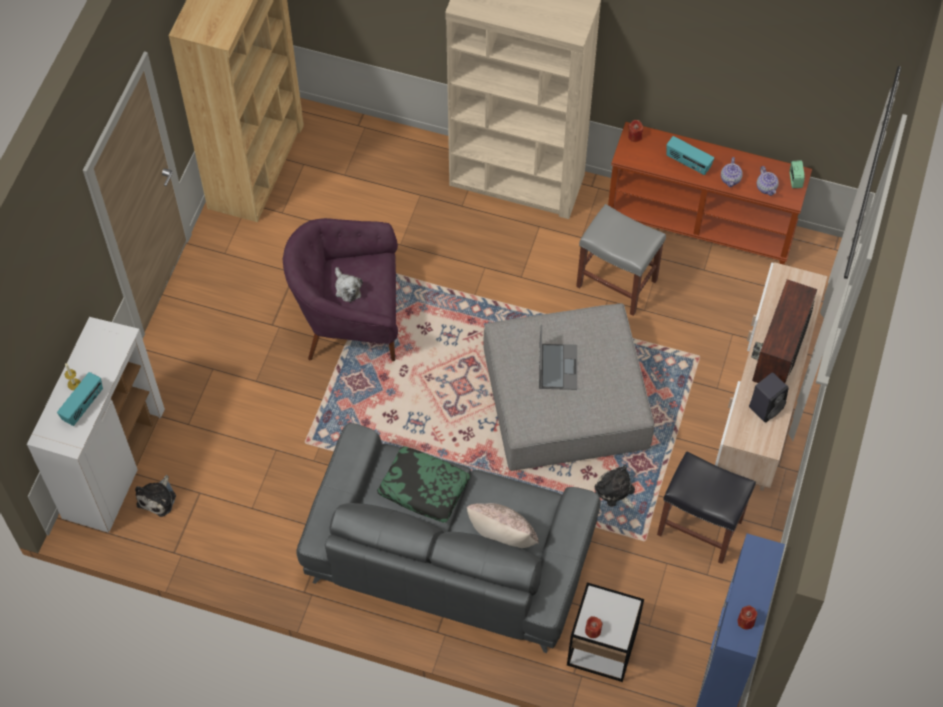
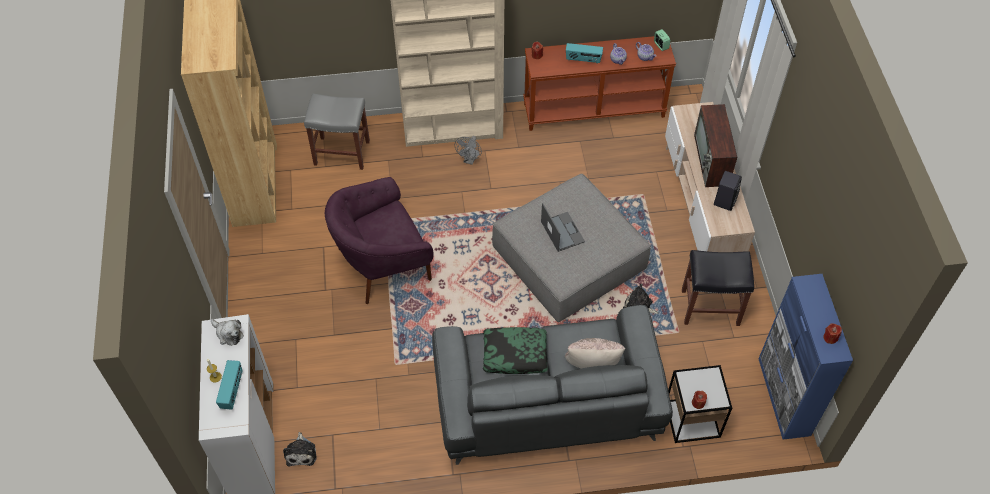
camera: 25 degrees left, 5 degrees down
plush toy [335,267,363,302] -> plush toy moved to [211,319,244,346]
grey stool [576,204,666,316] -> grey stool moved to [304,93,370,170]
none -> grey fan [455,136,482,165]

